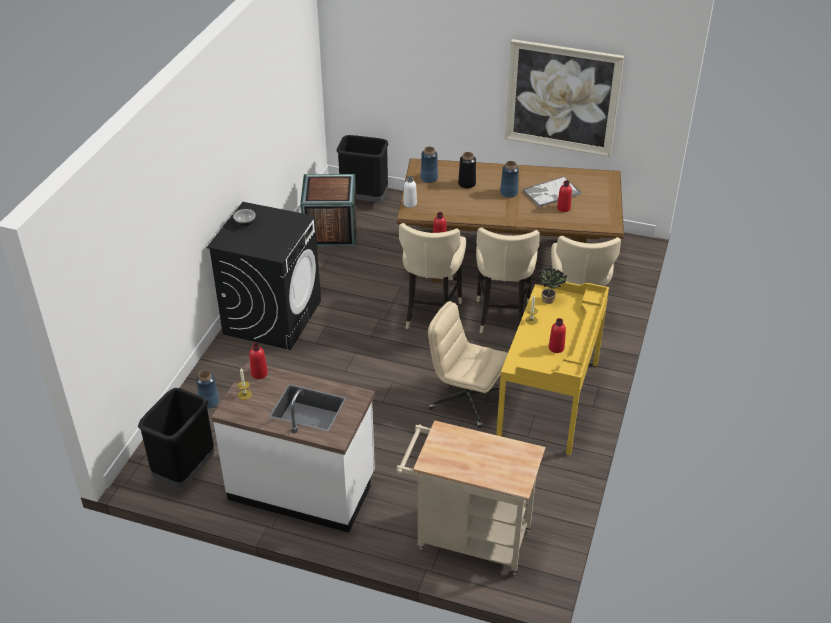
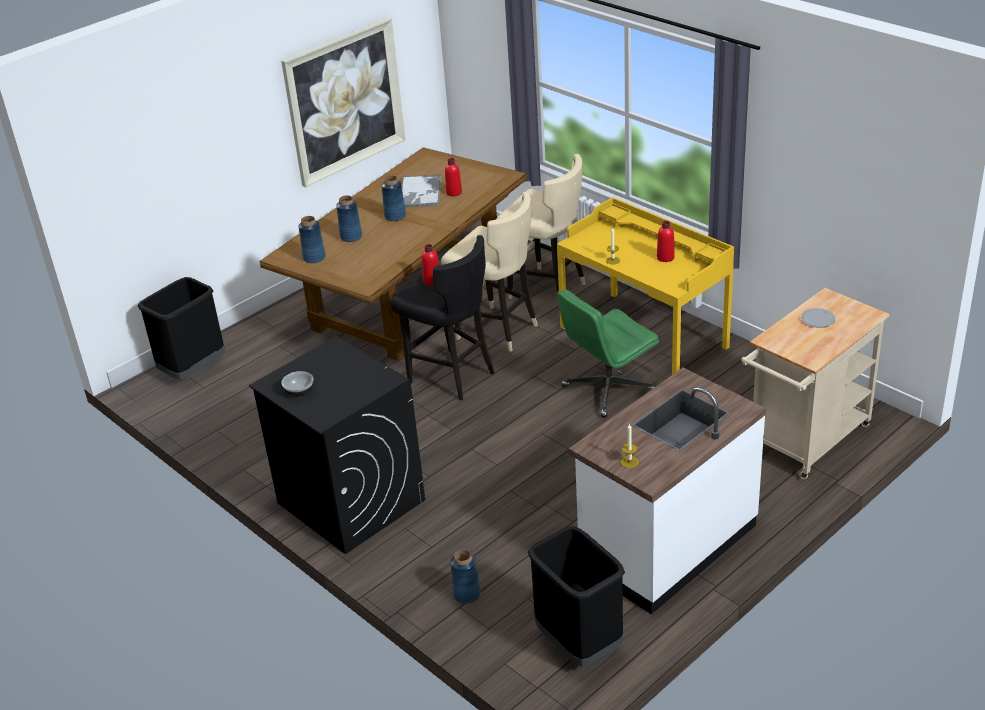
camera: 60 degrees left, 5 degrees down
red bottle [249,343,268,379] -> none
crate [300,174,357,246] -> none
beige stool [399,223,466,329] -> black stool [390,235,495,401]
white bottle [403,176,417,208] -> none
beige office chair [428,301,508,428] -> green office chair [557,289,659,418]
black vase [458,152,476,189] -> blue vase [336,195,362,242]
potted plant [538,268,567,304] -> none
none -> plate [801,308,836,328]

